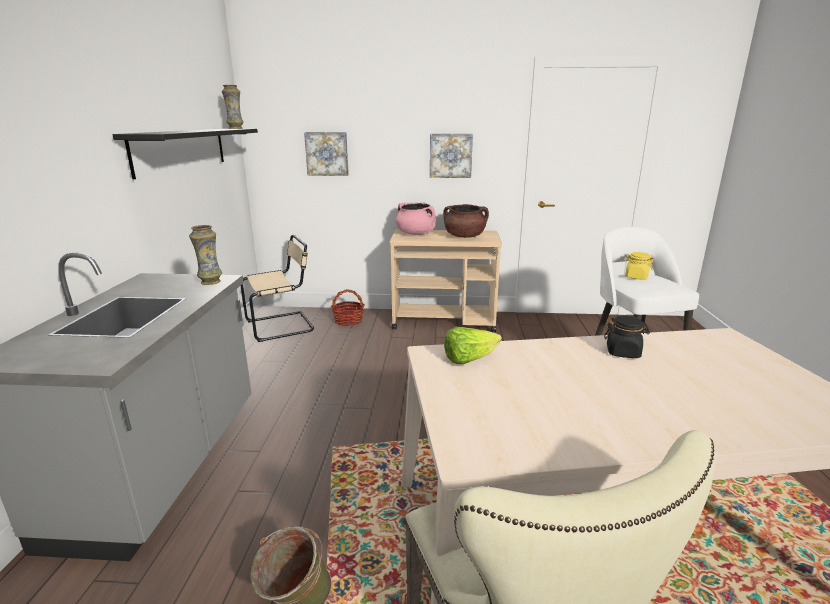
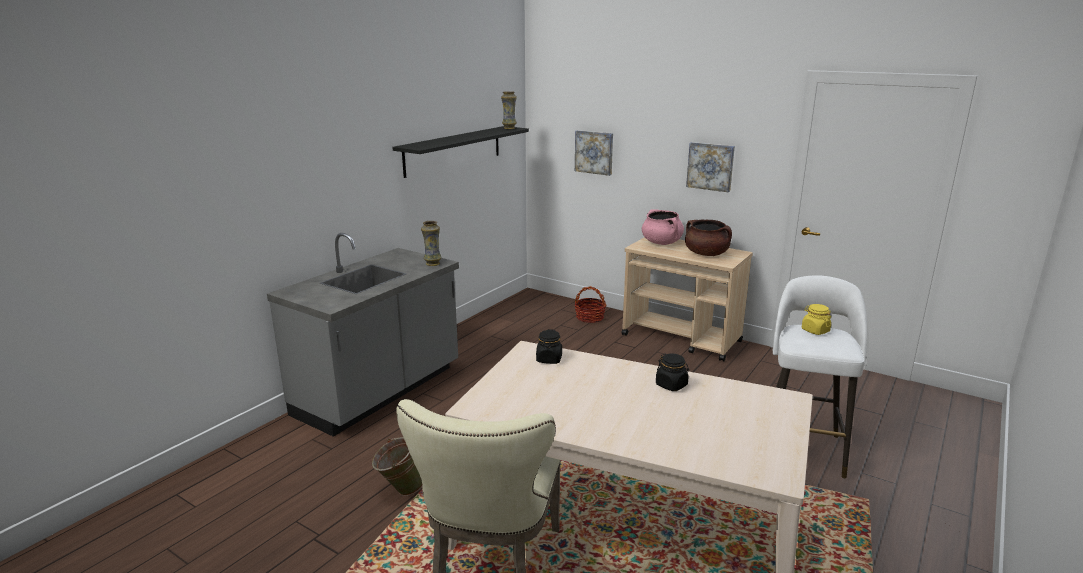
camera: 30 degrees right, 0 degrees up
beige chair [241,235,314,342] -> none
lettuce [444,327,502,364] -> black jar [536,329,562,364]

